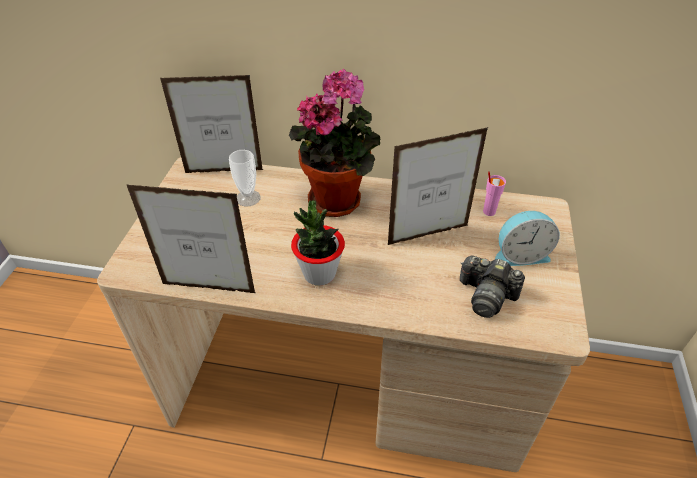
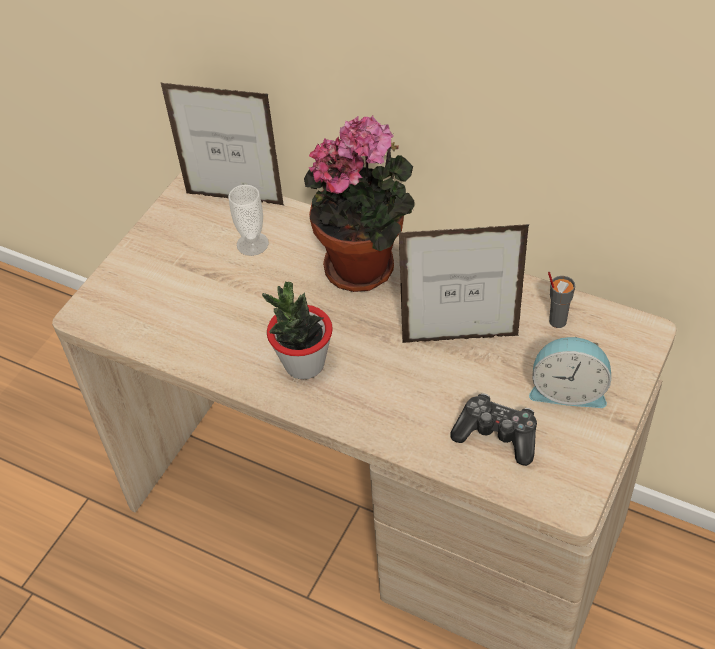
camera: 20 degrees right, 5 degrees up
picture frame [126,184,255,293] -> none
camera [460,256,525,318] -> game controller [451,393,537,466]
pink cup [483,171,506,216] -> grey cup [548,272,575,328]

